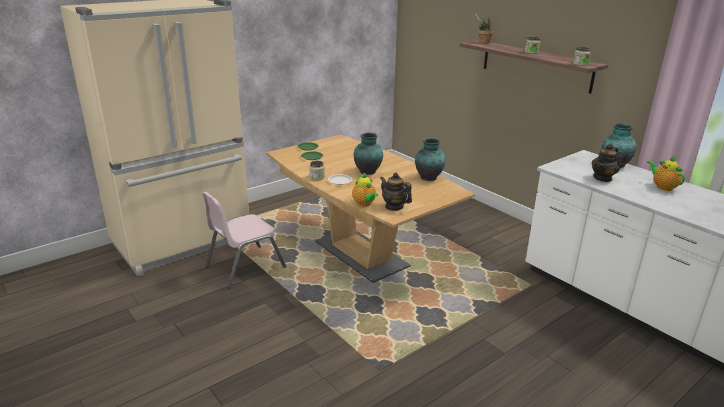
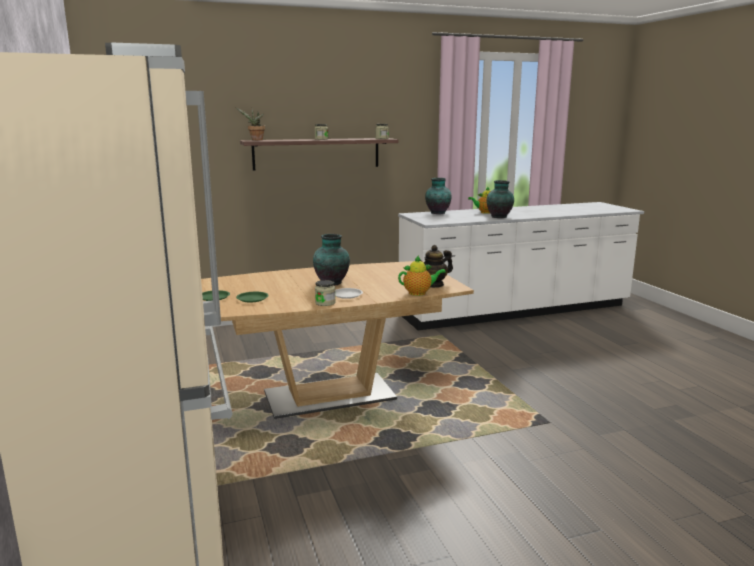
camera: 70 degrees left, 10 degrees down
pink chair [202,192,286,289] -> none
vase [415,138,445,181] -> vase moved to [487,180,514,218]
teapot [592,144,620,182] -> none

